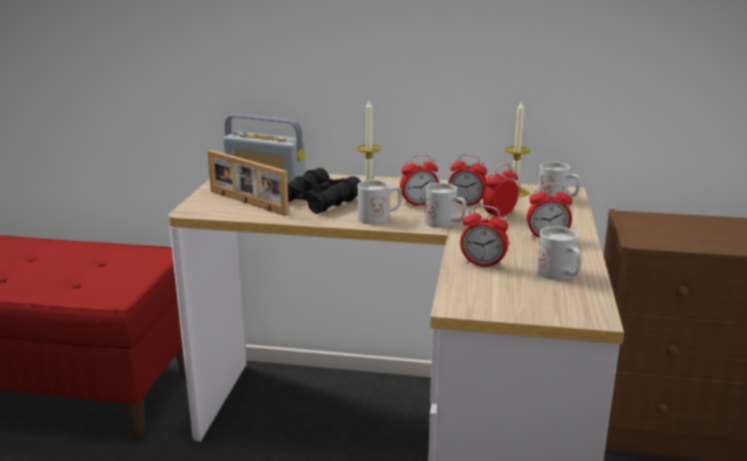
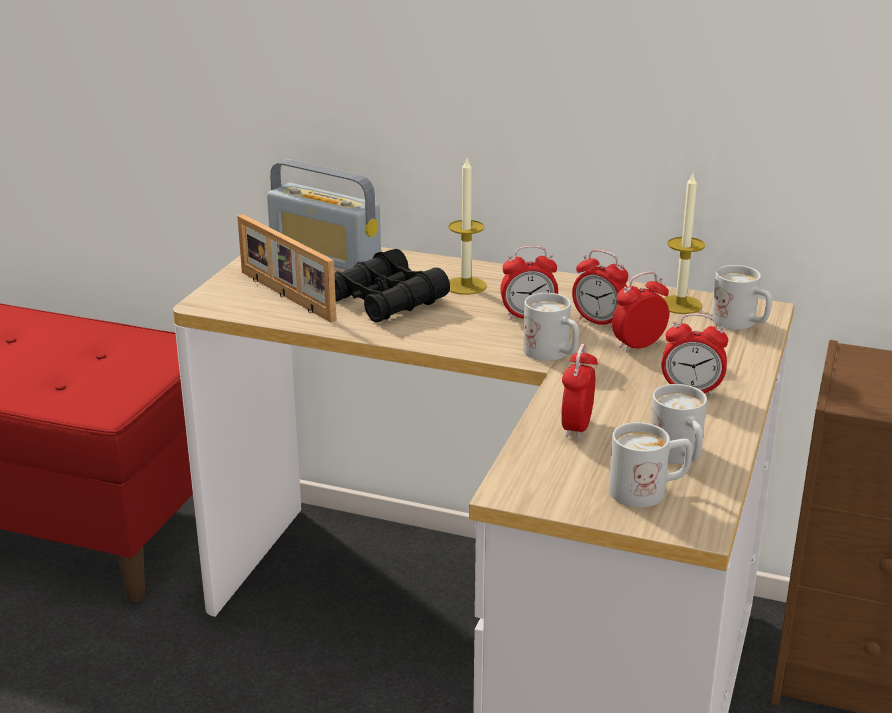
camera: 10 degrees right, 5 degrees up
white mug [358,180,402,225] -> white mug moved to [609,422,692,508]
alarm clock [460,205,508,269] -> alarm clock turned 75 degrees clockwise [561,344,598,439]

